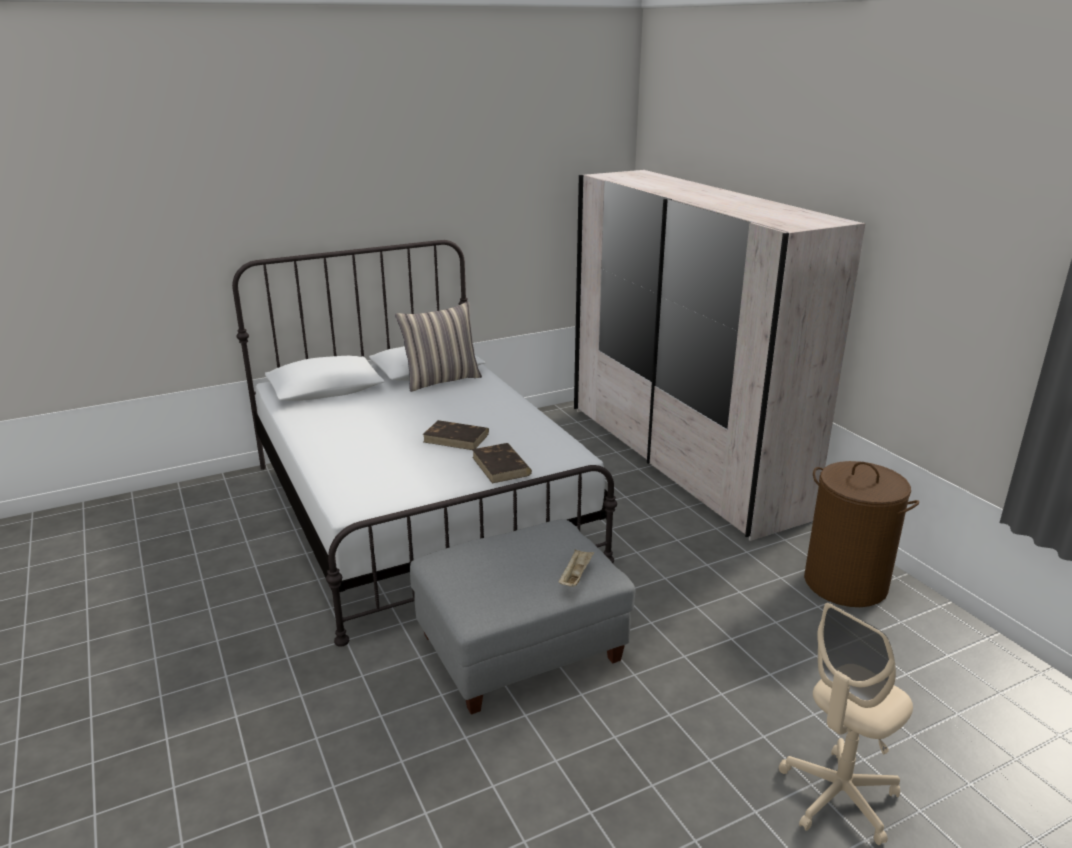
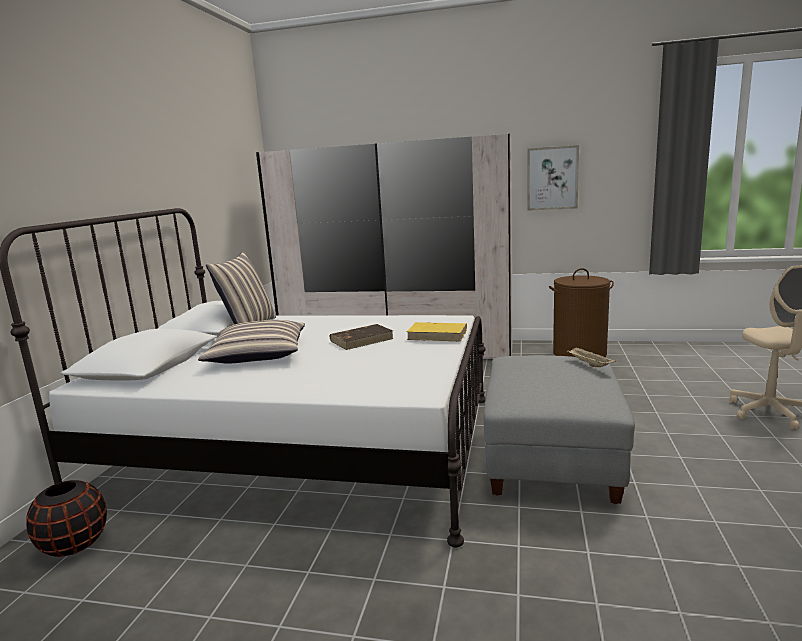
camera: 50 degrees left, 10 degrees down
brown book [472,443,532,483] -> yellow book [407,322,467,342]
none -> black vase [26,480,107,557]
none -> pillow [198,320,305,364]
none -> picture [527,145,579,211]

